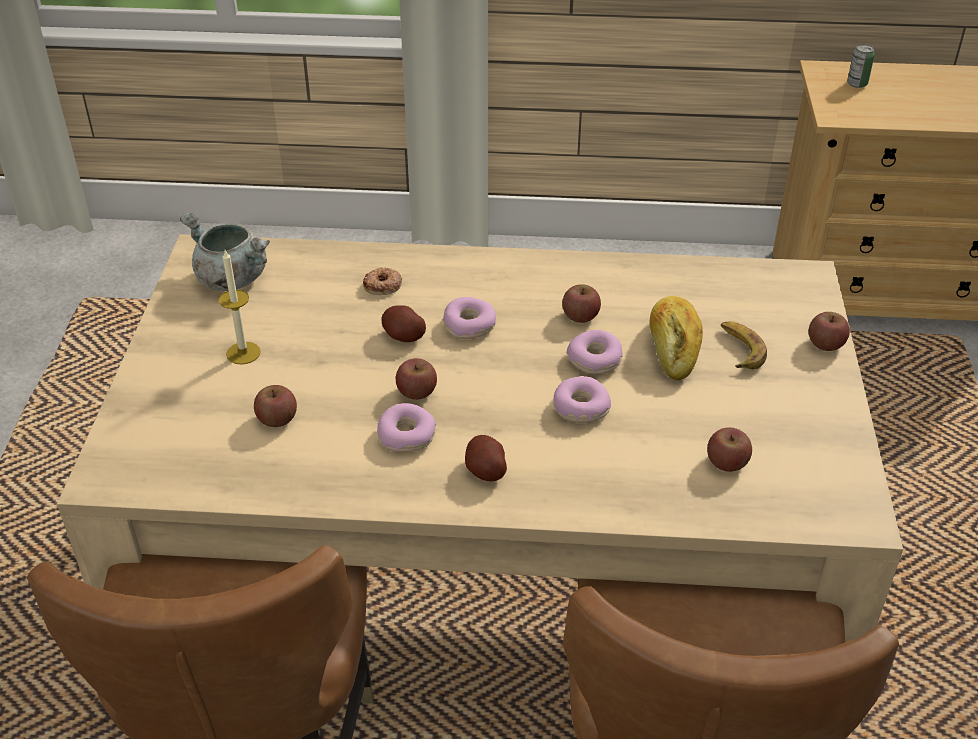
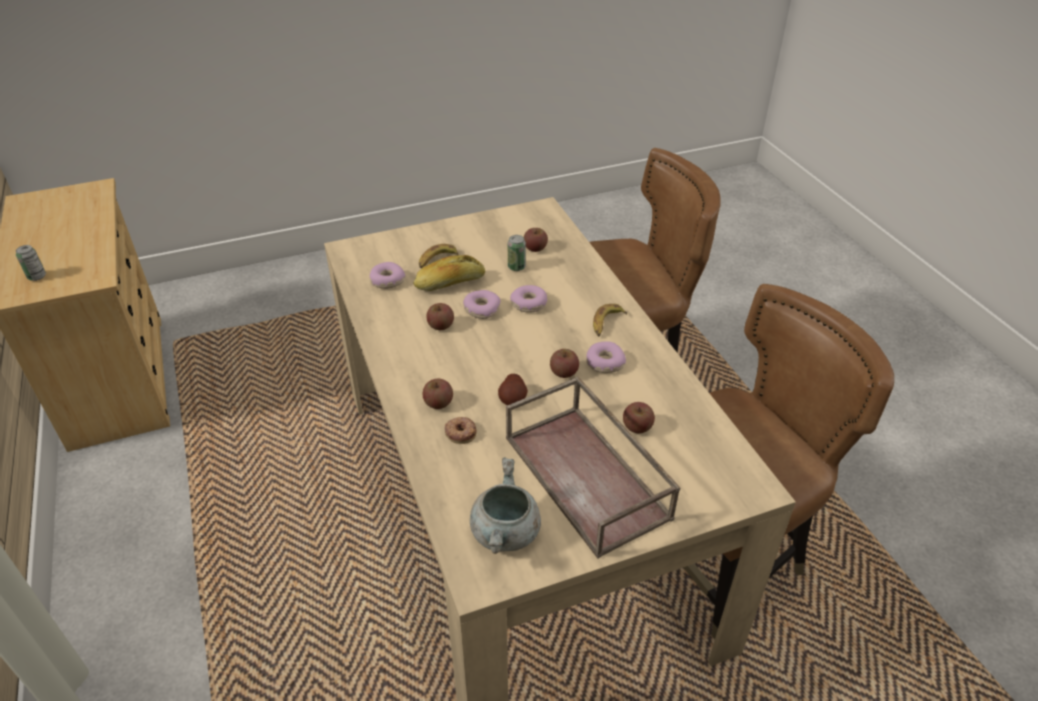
camera: 115 degrees left, 0 degrees up
candle [219,250,261,364] -> brown tray [506,376,681,558]
donut [443,297,496,339] -> donut moved to [370,262,405,289]
potato [465,435,507,482] -> banana [593,304,627,336]
apple [808,312,850,351] -> apple moved to [422,379,453,409]
none -> can [508,235,526,271]

